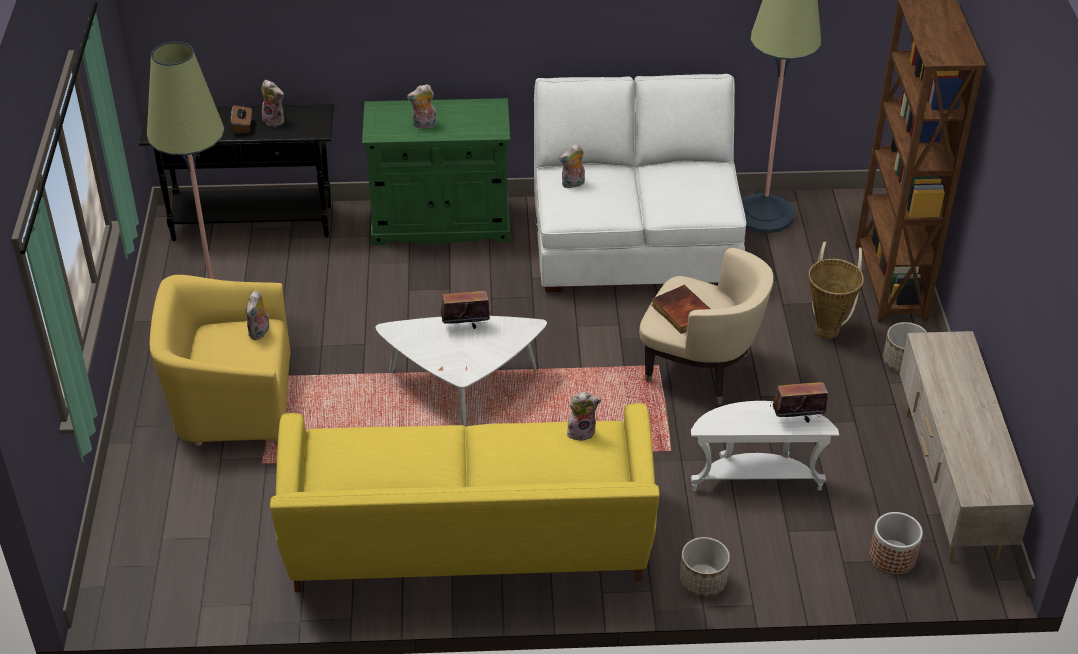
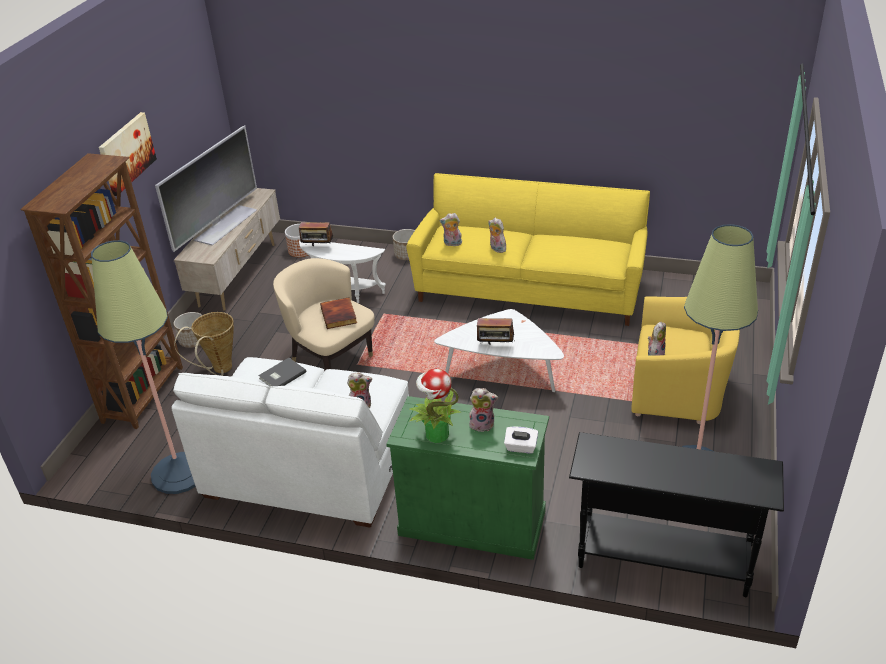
camera: 160 degrees left, 5 degrees down
brown tissue box [231,105,252,134] -> none
plush toy [261,80,284,127] -> plush toy moved to [488,218,506,253]
none -> picture [99,112,157,196]
none -> television [155,125,257,252]
none -> grey book [258,358,306,386]
none -> potted plant [409,369,462,443]
none -> white tissue box [504,427,538,454]

